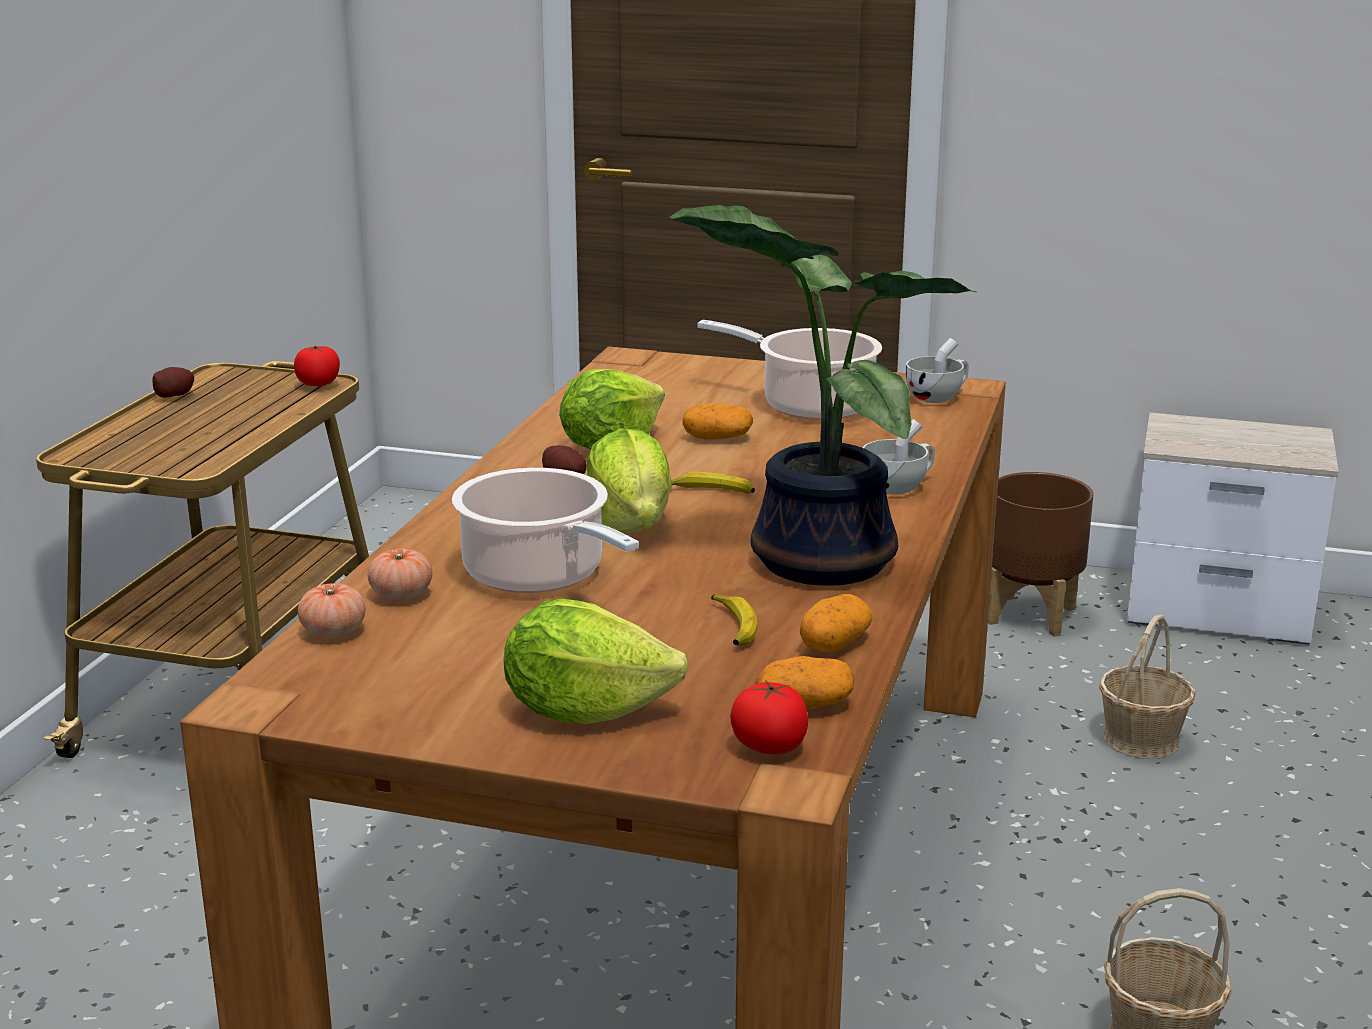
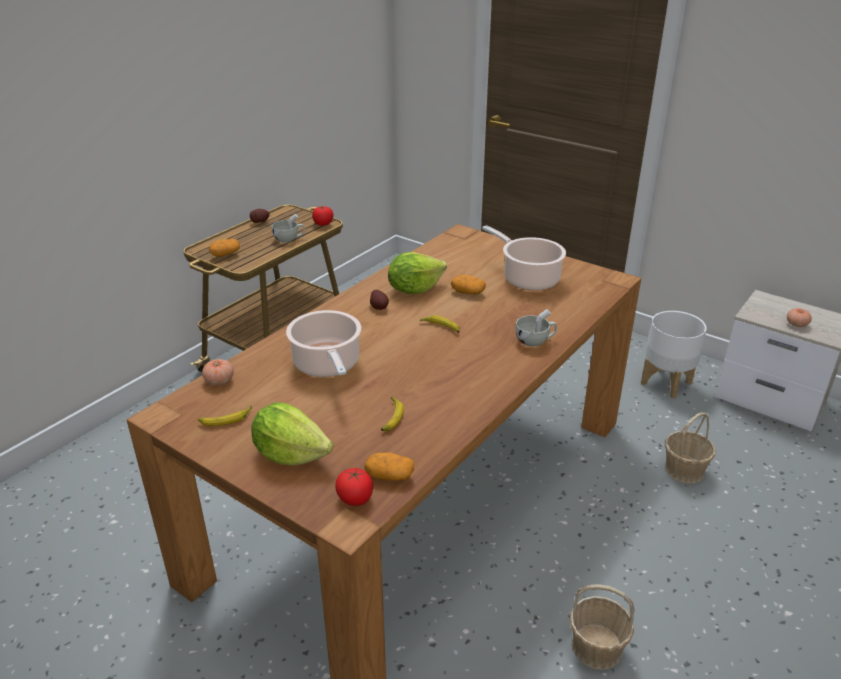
camera: 20 degrees right, 10 degrees up
tomato [368,549,433,600] -> tomato moved to [787,308,812,327]
lettuce [587,428,672,532] -> none
potted plant [669,205,977,586] -> none
potato [800,594,873,653] -> potato moved to [209,239,240,257]
white cup [905,338,969,403] -> white cup moved to [272,214,305,243]
brown planter [988,472,1093,637] -> white planter [641,311,707,398]
none -> banana [198,406,252,426]

